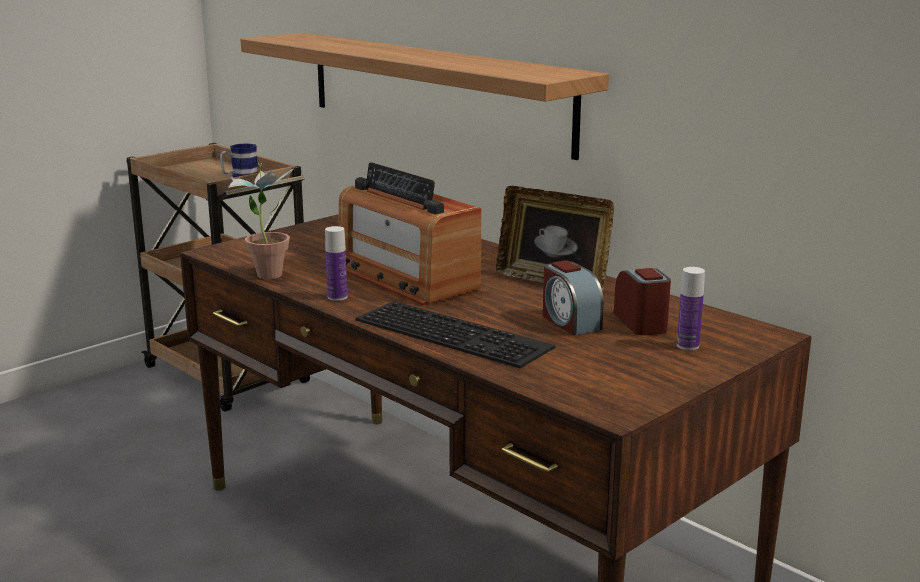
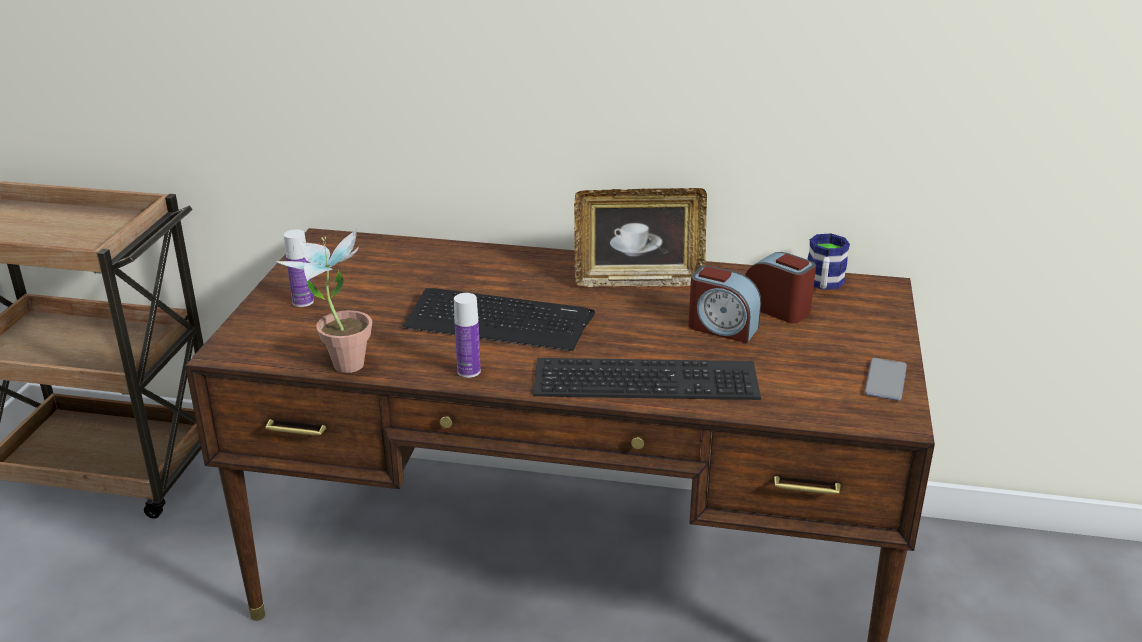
camera: 35 degrees left, 10 degrees up
mug [220,143,258,178] -> mug moved to [807,234,850,290]
shelf [240,33,609,160] -> none
radio [338,162,481,305] -> keyboard [403,288,595,351]
bottle [677,267,705,350] -> bottle moved to [284,229,314,307]
none -> phone [865,358,907,401]

